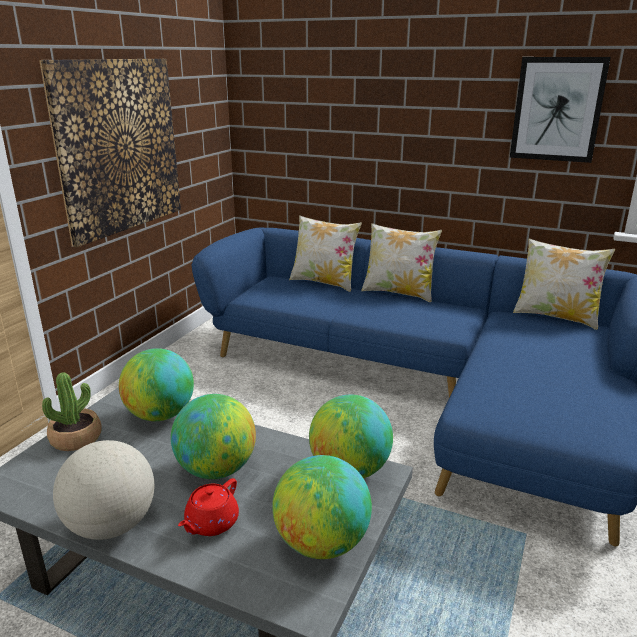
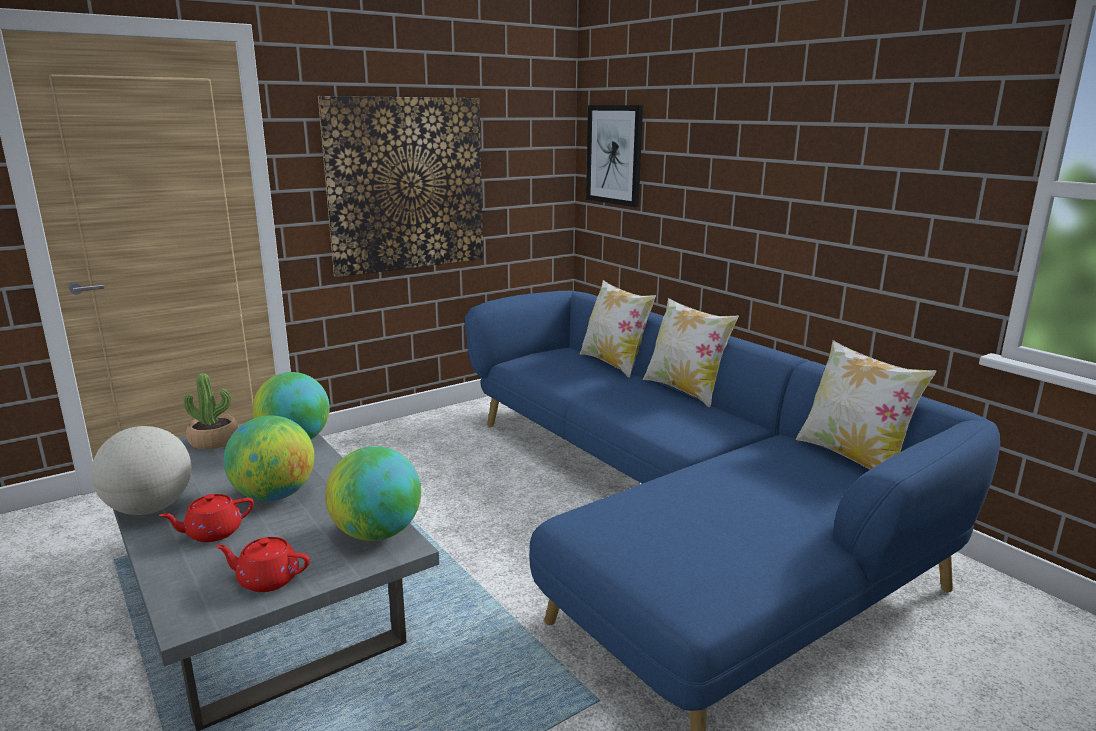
camera: 30 degrees right, 5 degrees down
globe [272,455,372,559] -> red teapot [216,537,310,592]
picture [510,57,611,163] -> picture moved to [586,105,643,207]

